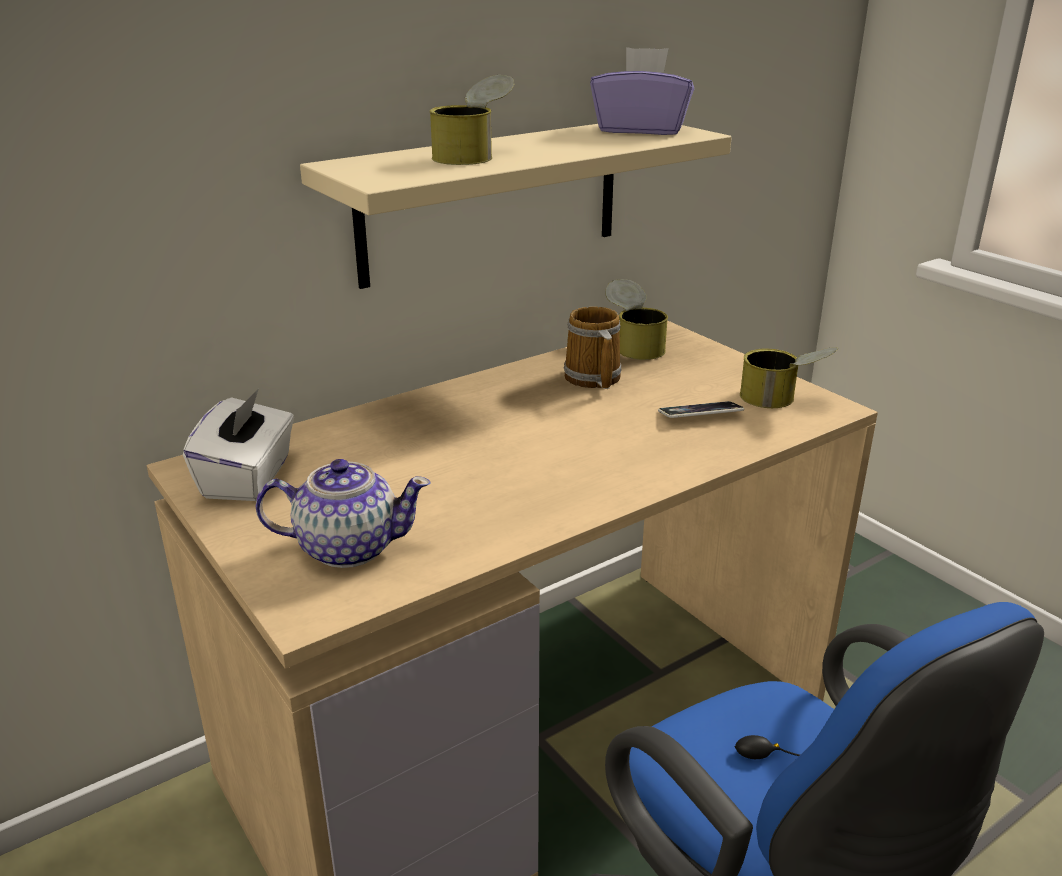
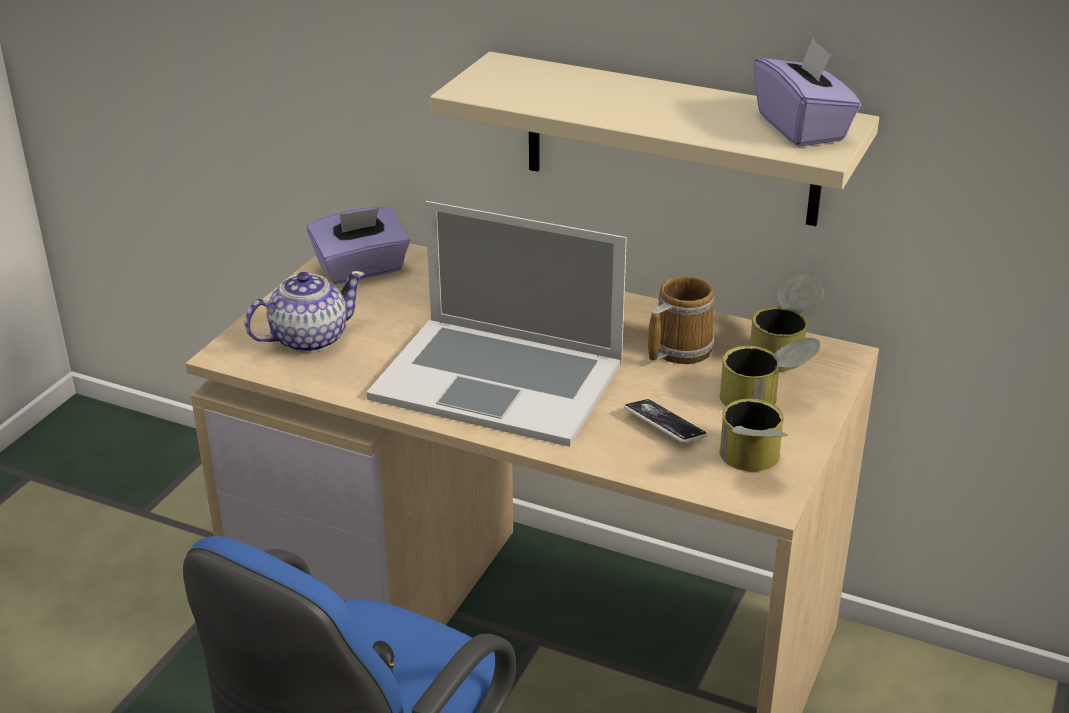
camera: 60 degrees right, 5 degrees up
white tissue box [183,388,294,501] -> purple tissue box [307,207,410,284]
teapot [256,459,431,568] -> teapot turned 90 degrees counterclockwise [244,271,365,353]
can [430,75,514,165] -> can moved to [719,338,820,406]
none -> laptop [366,201,627,447]

